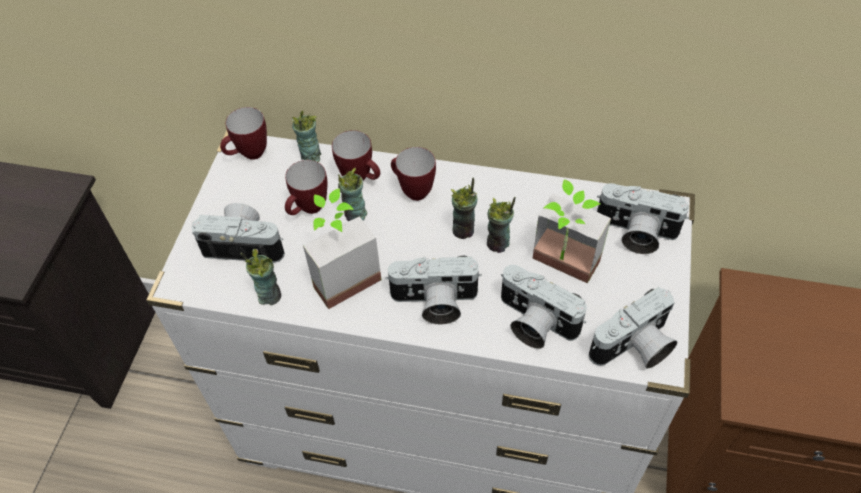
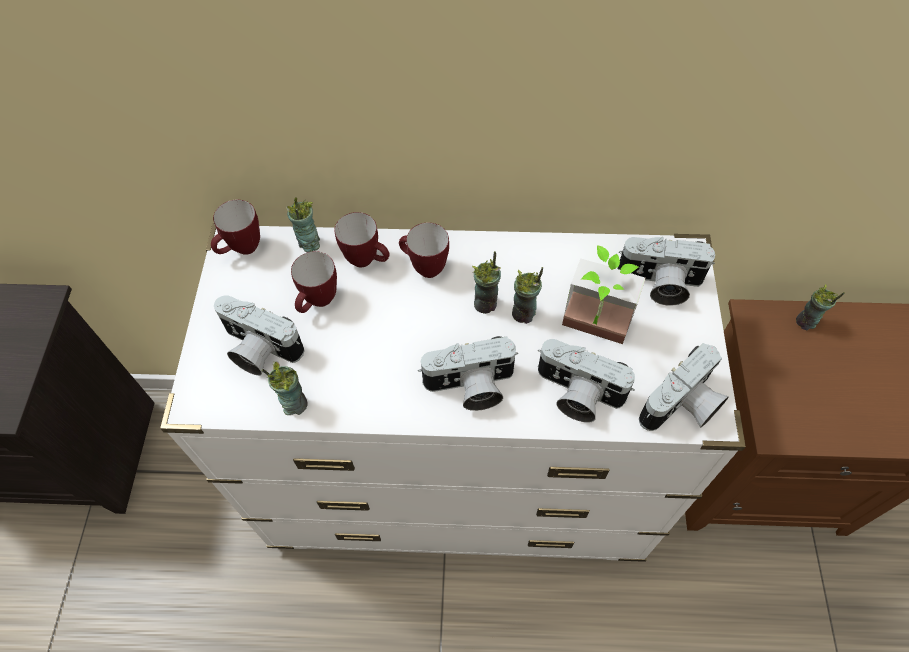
camera: 10 degrees left, 5 degrees up
camera [192,203,285,263] -> camera turned 150 degrees counterclockwise [214,295,305,376]
potted plant [303,188,381,309] -> none
cup [338,168,367,221] -> cup moved to [796,284,844,330]

